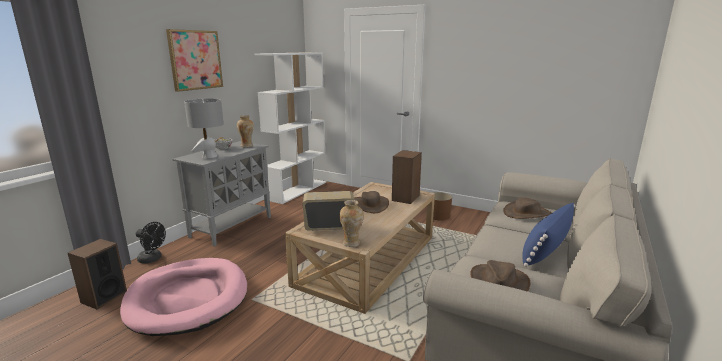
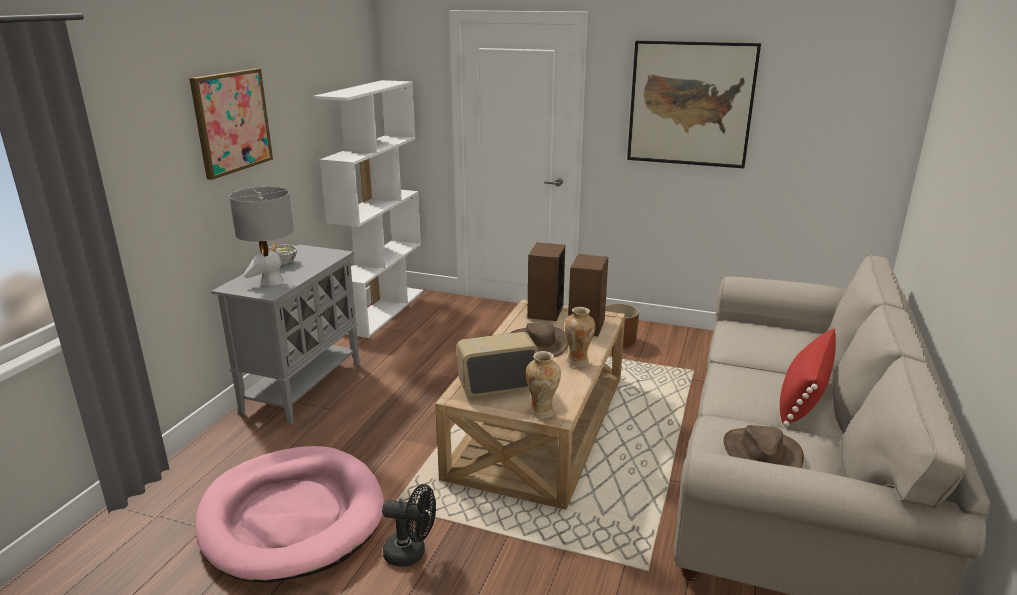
camera: 10 degrees left, 5 degrees up
speaker [68,239,127,309] -> speaker moved to [527,243,565,321]
black fan [136,222,166,264] -> black fan moved to [382,484,436,567]
vase [237,115,254,147] -> vase moved to [565,307,596,367]
brown hat [503,198,551,219] -> none
blue pillow [523,202,575,267] -> red pillow [780,328,837,427]
none -> picture [627,41,761,168]

